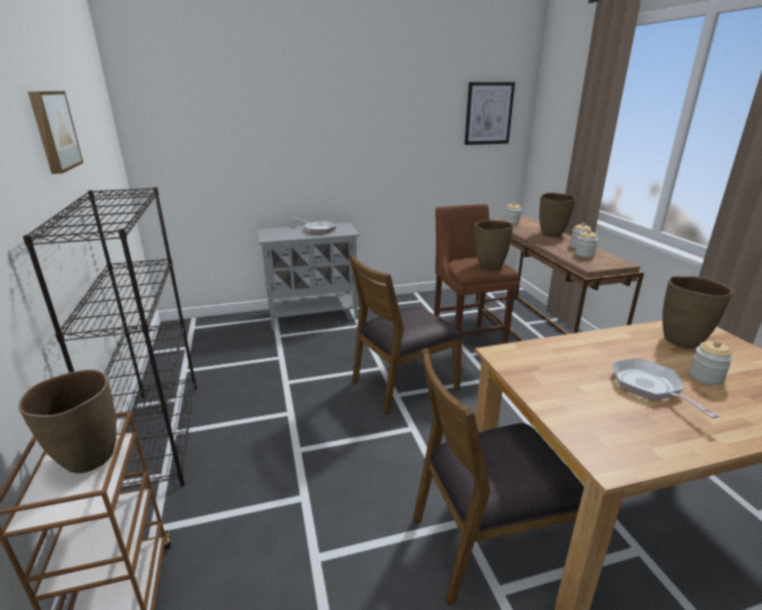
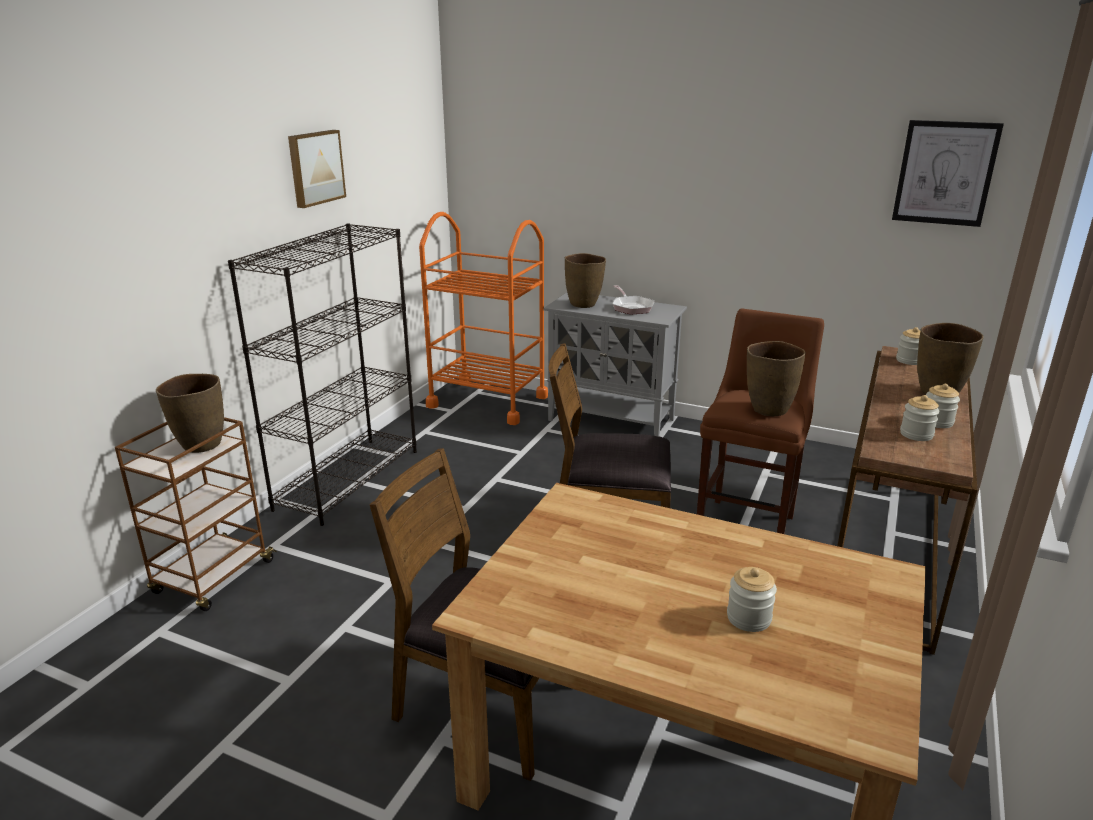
camera: 40 degrees right, 0 degrees up
frying pan [612,358,719,418] -> none
brown vase [662,276,733,348] -> brown vase moved to [565,253,606,308]
none -> orange cart [419,212,548,425]

